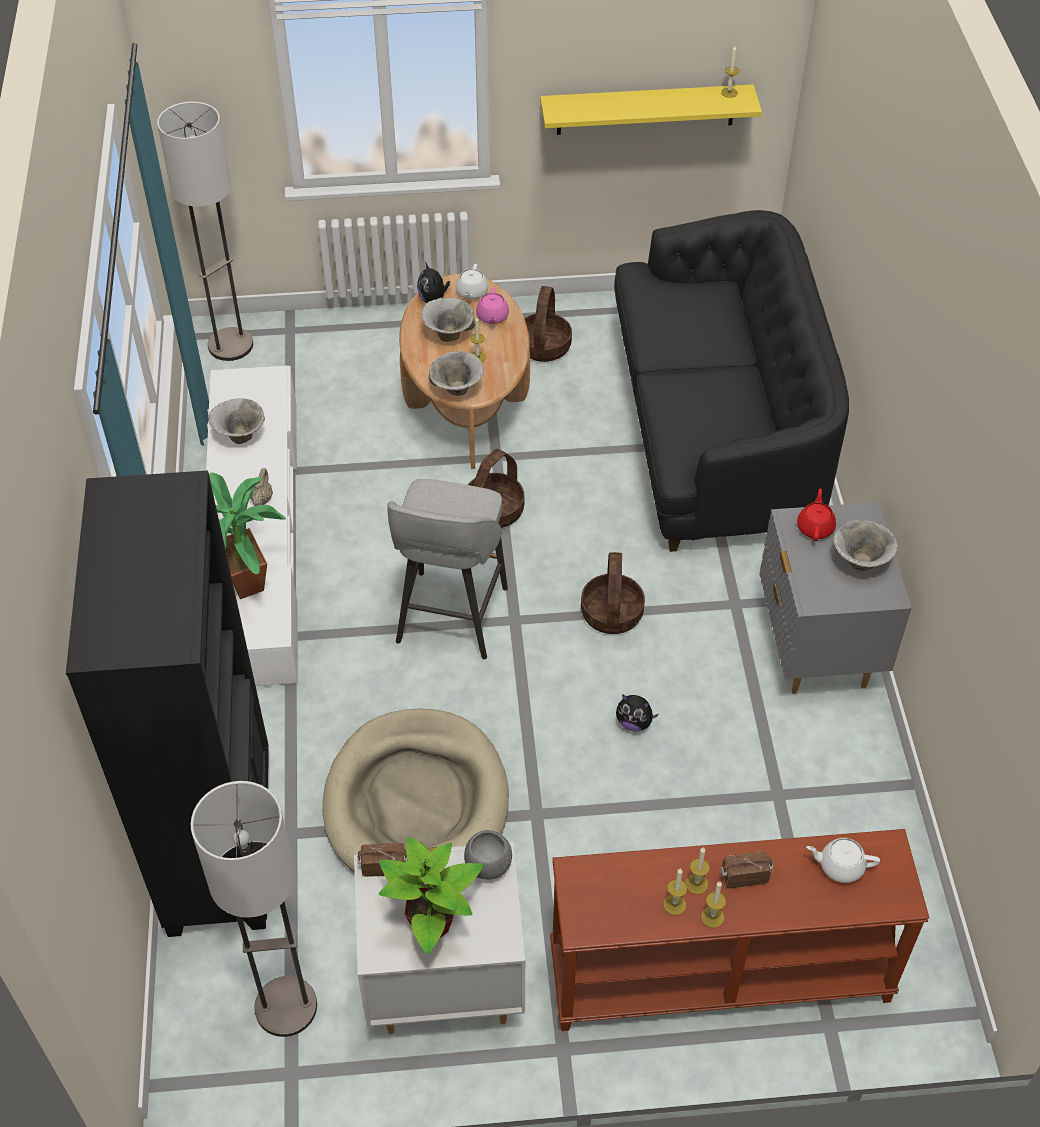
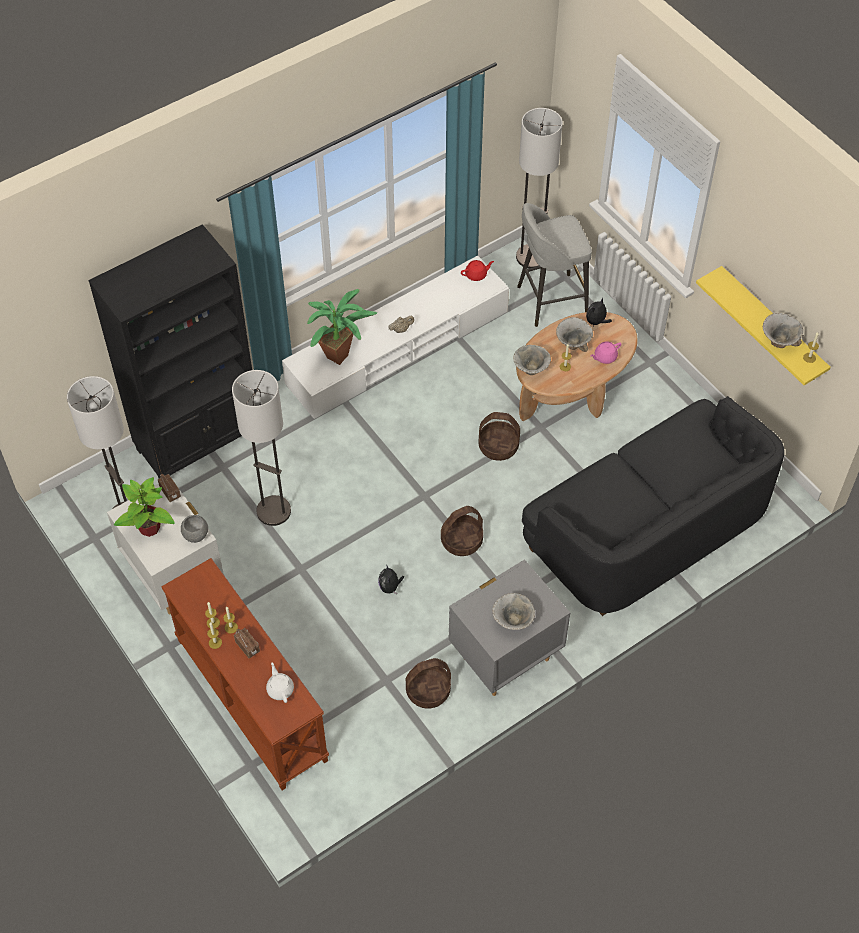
camera: 60 degrees right, 5 degrees up
bowl [208,398,265,444] -> bowl moved to [763,313,803,348]
beige dog bed [322,708,509,872] -> floor lamp [232,370,291,526]
grey stool [387,479,508,659] -> grey stool moved to [517,203,592,327]
white teapot [456,264,488,300] -> none
basket [525,286,572,362] -> basket moved to [406,658,451,709]
red teapot [797,488,836,541] -> red teapot moved to [461,260,494,281]

